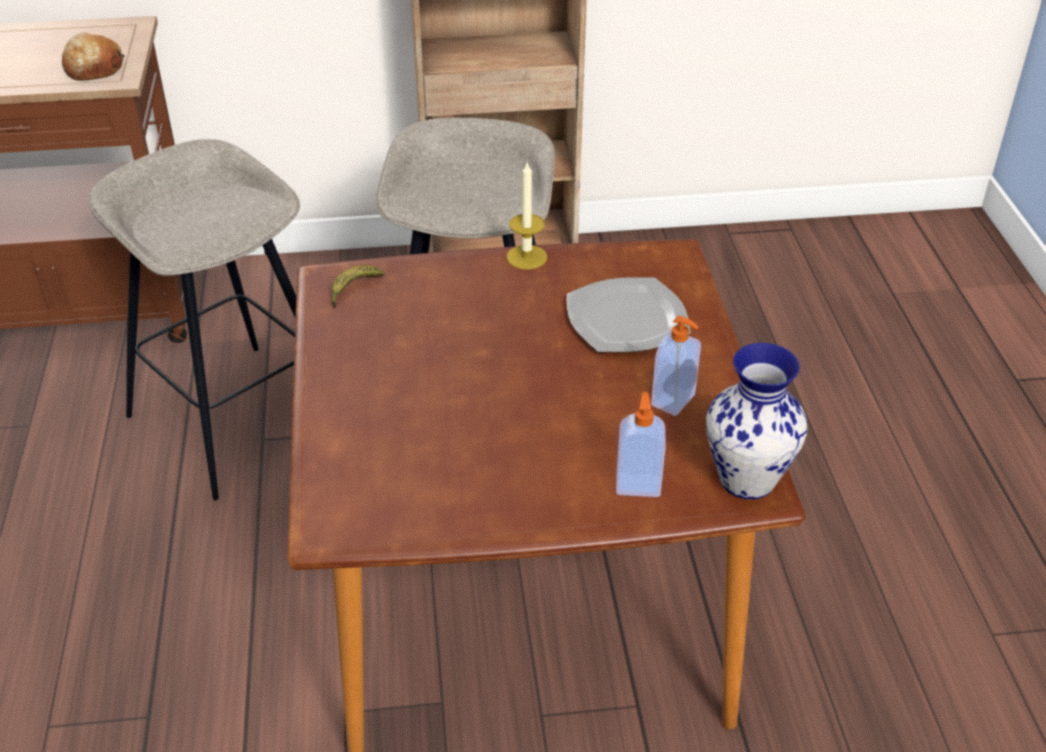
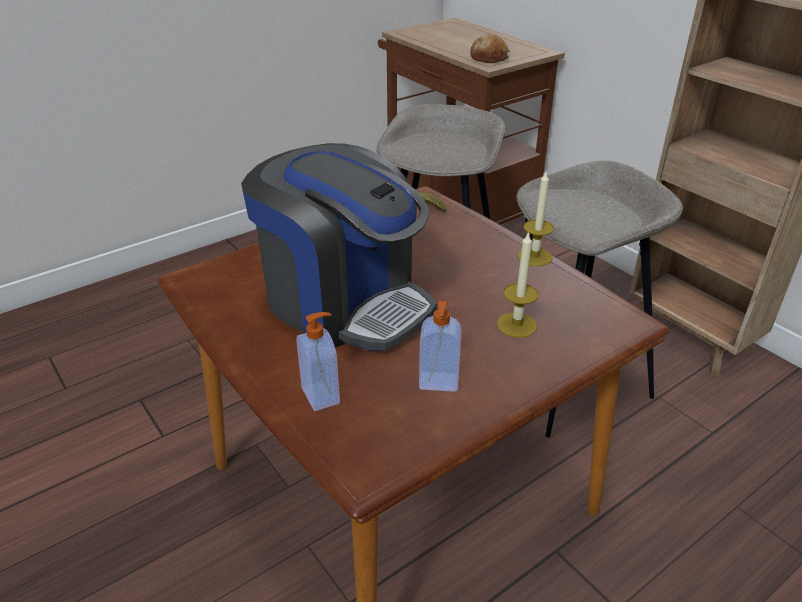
camera: 60 degrees right, 5 degrees down
plate [567,277,691,352] -> candle [497,231,538,338]
vase [706,343,807,499] -> none
none -> coffee machine [241,143,436,351]

